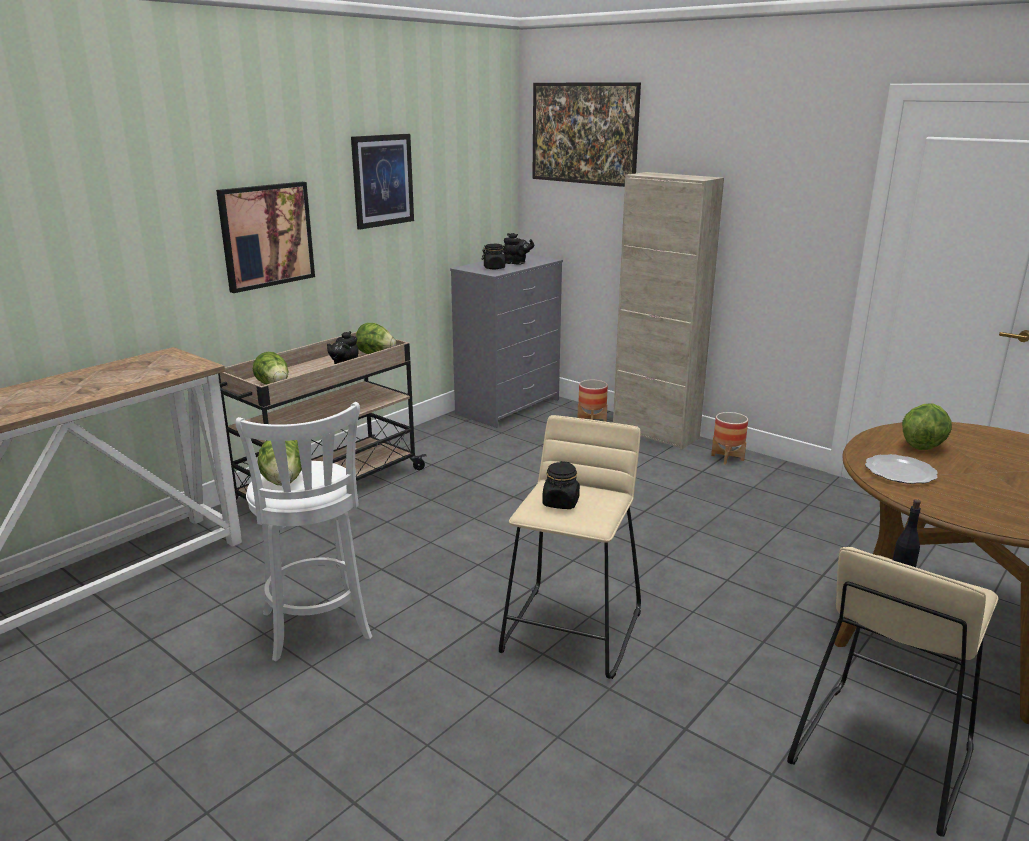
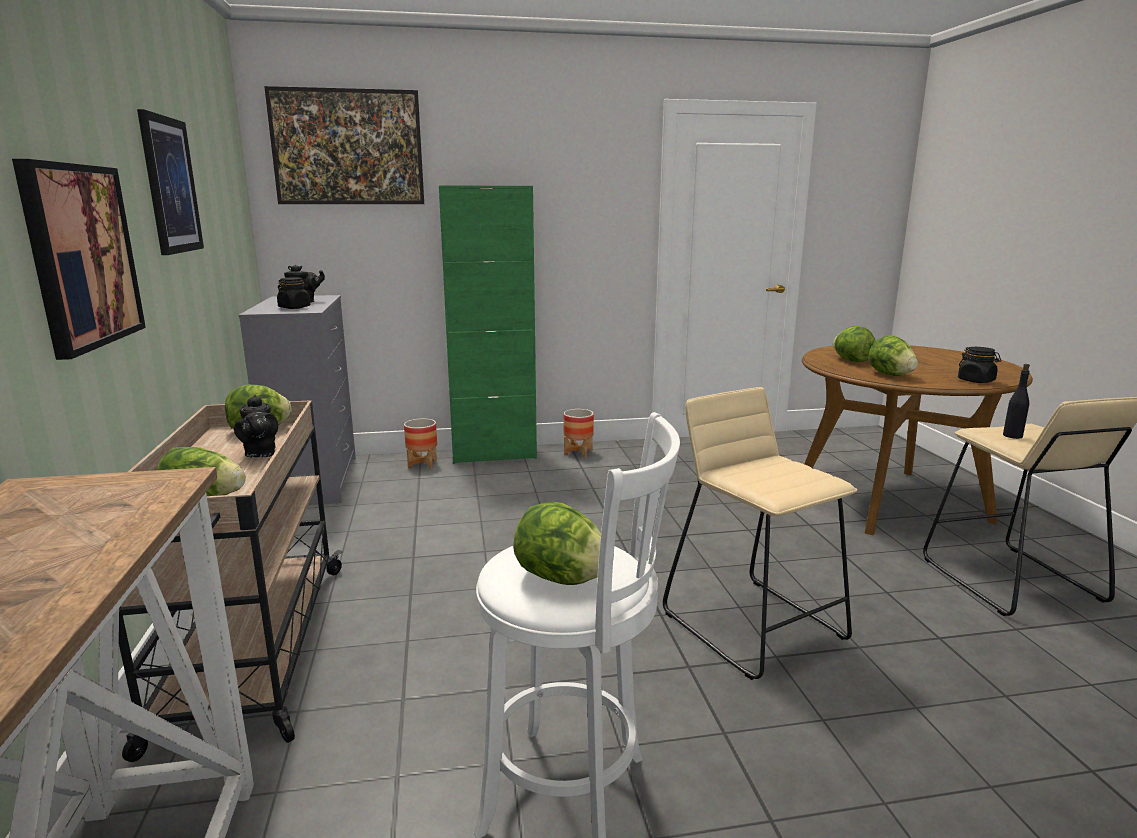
camera: 50 degrees left, 5 degrees down
black jar [542,461,580,509] -> black jar moved to [958,347,1001,383]
beige cabinet [613,172,724,449] -> green cabinet [439,185,537,464]
plate [865,454,938,484] -> lettuce [869,335,918,376]

